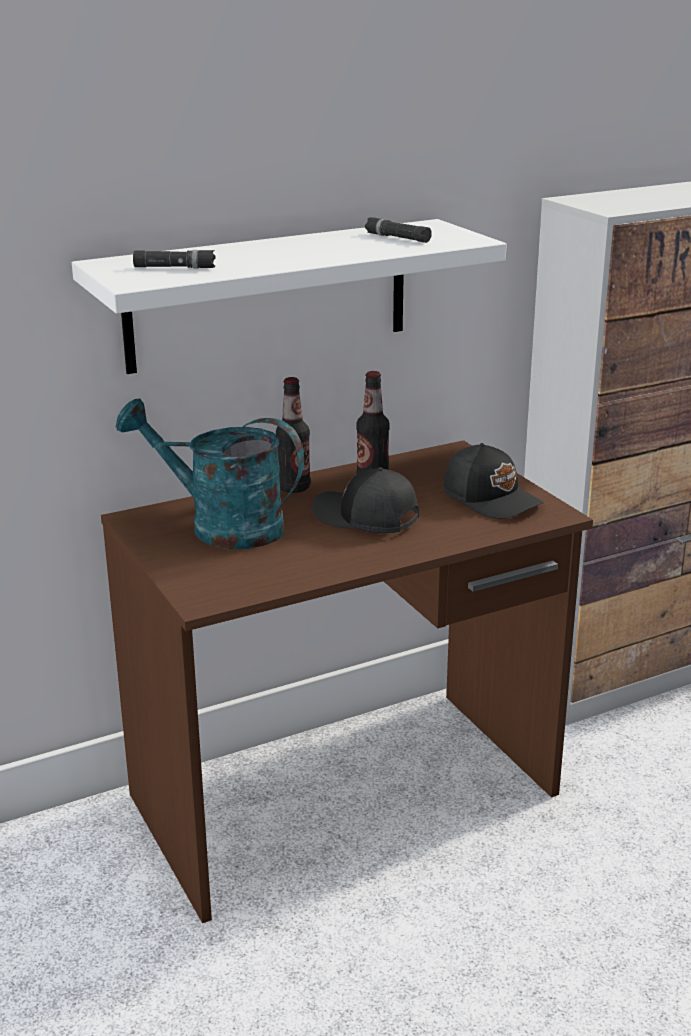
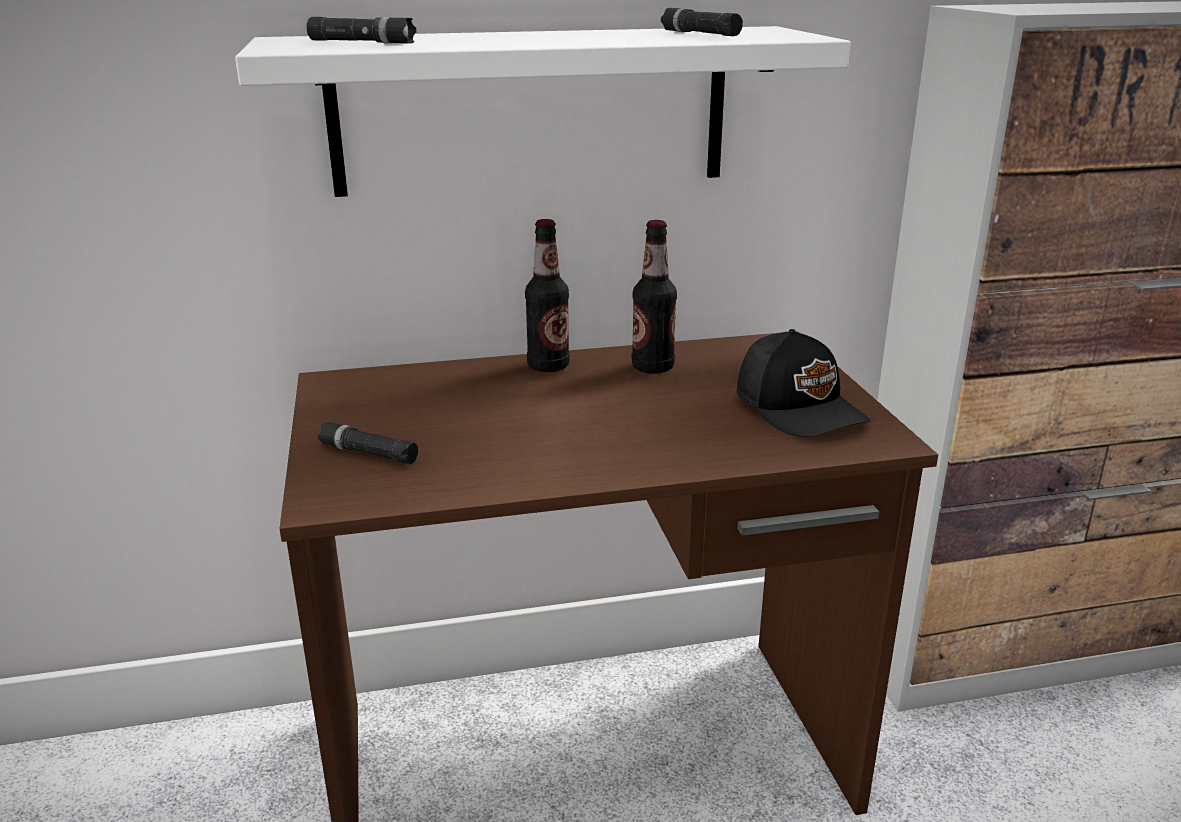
camera: 15 degrees right, 0 degrees up
turquoise watering can [116,399,304,549] -> none
black cap [312,467,419,533] -> none
none -> black flashlight [317,422,418,464]

